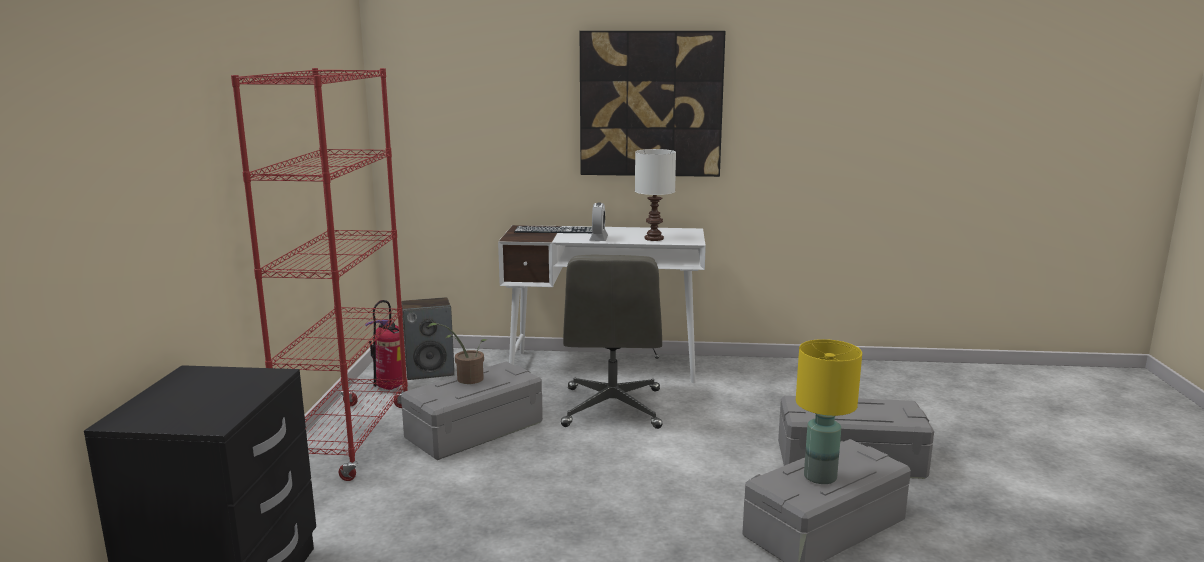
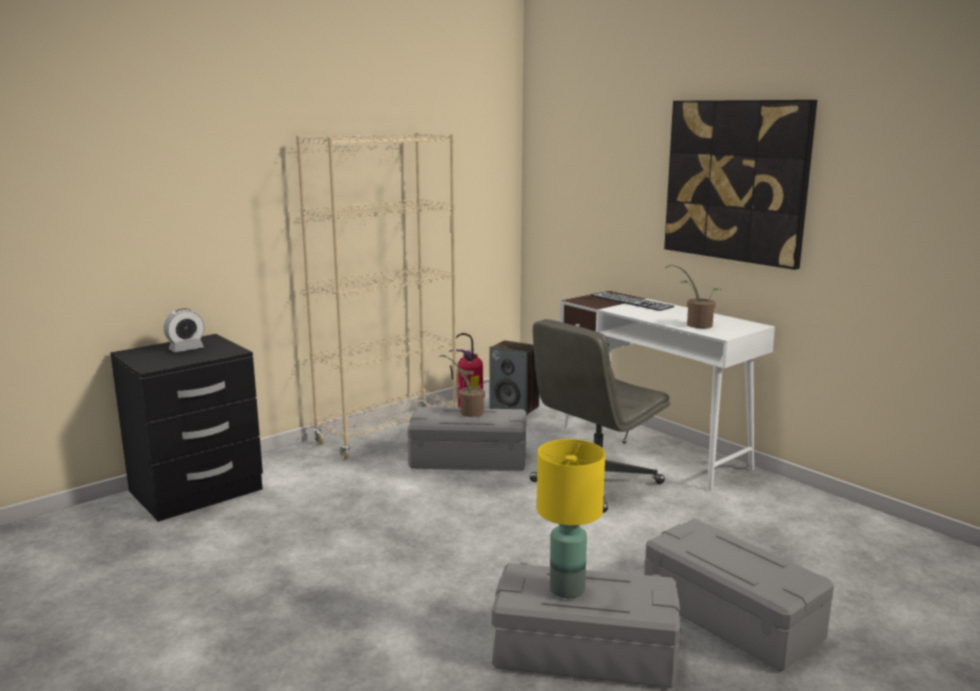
camera: 45 degrees right, 0 degrees up
red bookcase [231,68,408,481] -> beige bookcase [296,133,457,460]
alarm clock [589,203,608,241] -> alarm clock moved to [164,308,204,353]
white table lamp [635,149,676,241] -> potted plant [666,265,719,329]

